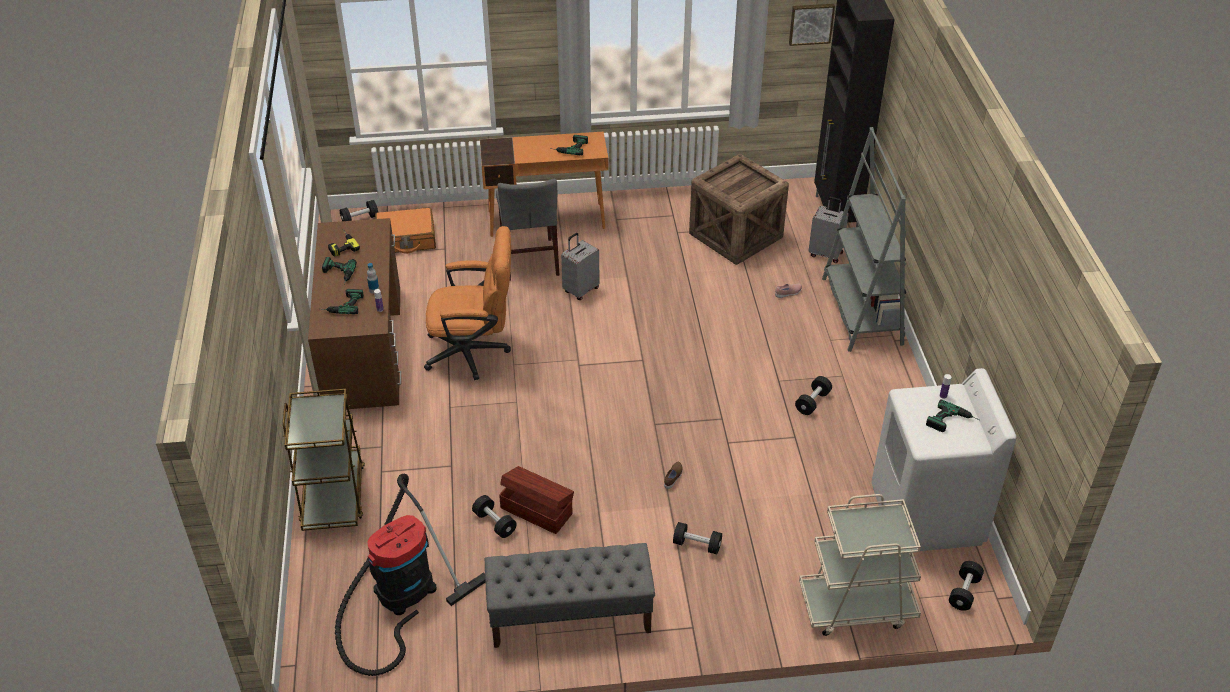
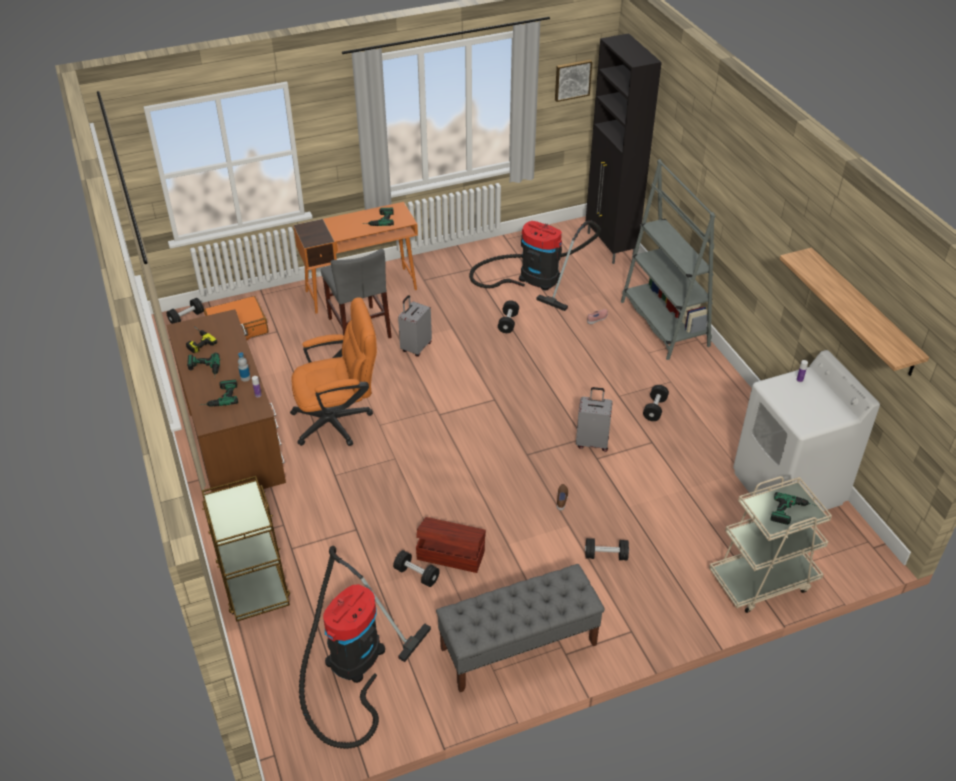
camera: 15 degrees left, 0 degrees up
crate [689,154,789,265] -> vacuum cleaner [469,220,601,311]
grey suitcase [808,197,848,263] -> grey suitcase moved to [576,387,613,452]
power drill [926,399,979,432] -> power drill moved to [770,492,817,525]
black dumbbell [949,561,984,611] -> black dumbbell moved to [498,300,519,333]
none -> shelf [780,248,929,376]

